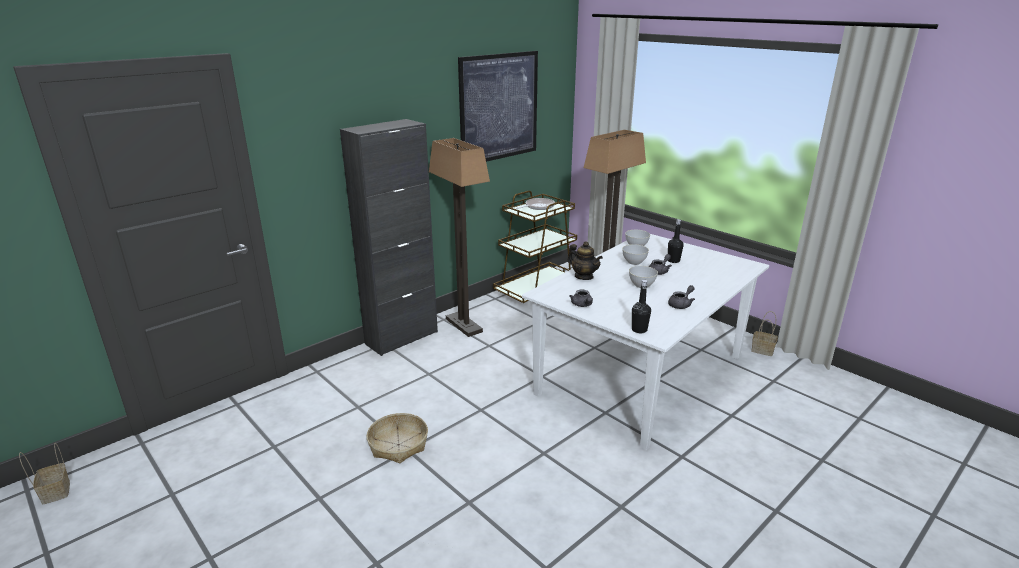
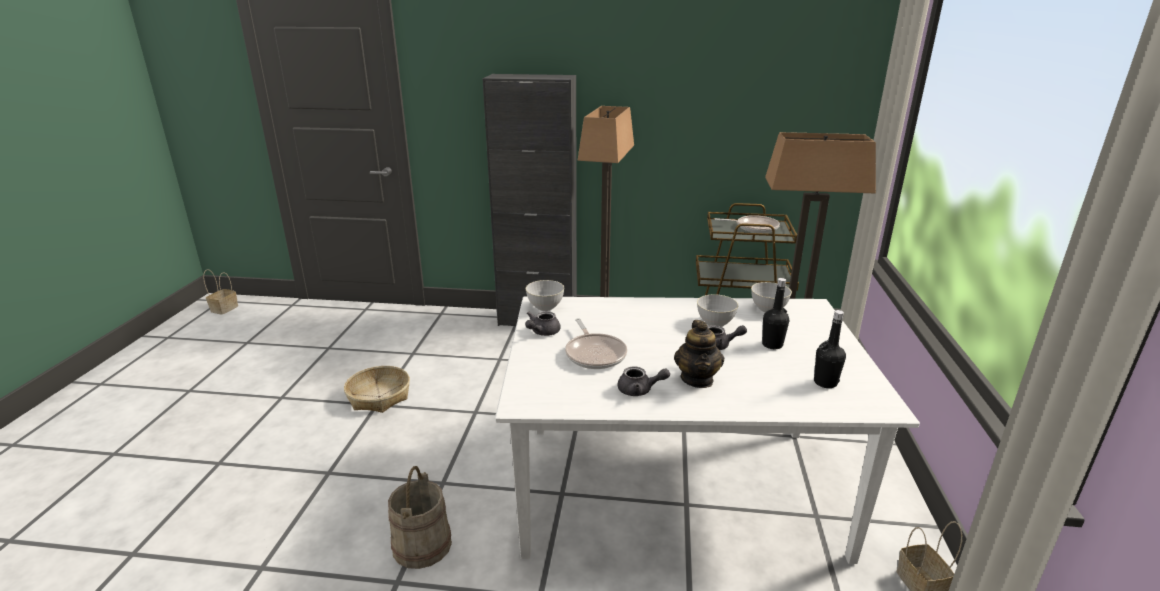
camera: 50 degrees right, 0 degrees up
picture [458,51,538,162] -> none
teapot [568,241,603,280] -> teapot moved to [674,320,724,388]
grey bowl [629,266,658,288] -> grey bowl moved to [526,280,564,311]
black bottle [632,280,651,333] -> black bottle moved to [814,310,846,388]
none -> beige bucket [388,466,452,569]
none -> frying pan [565,318,627,369]

